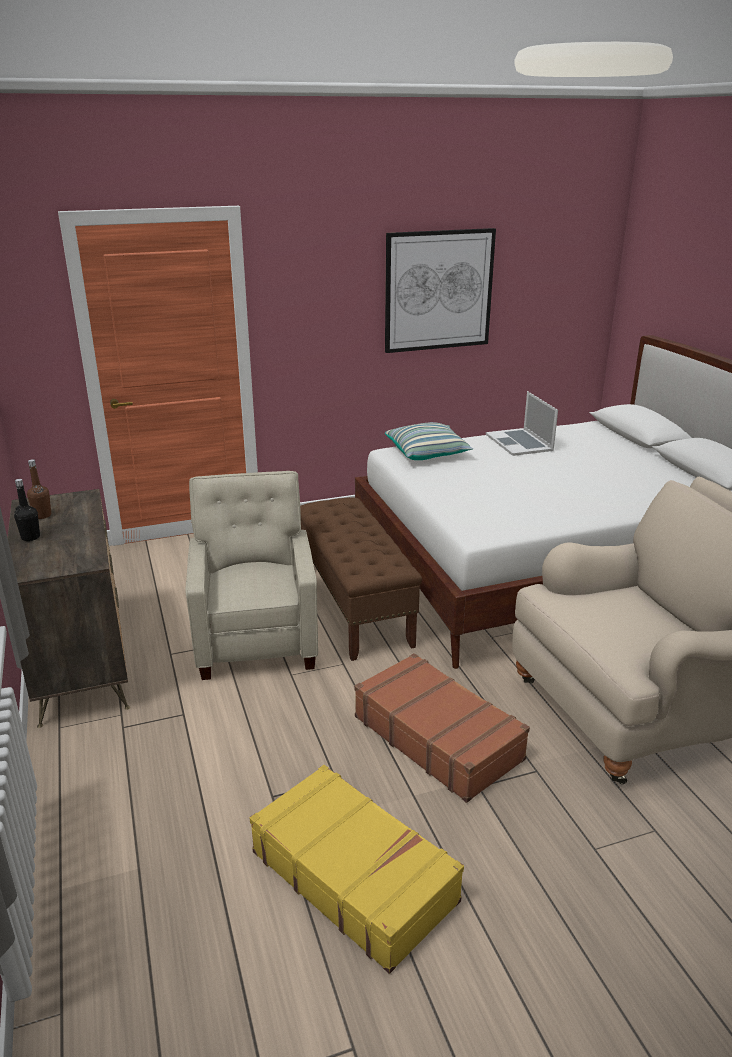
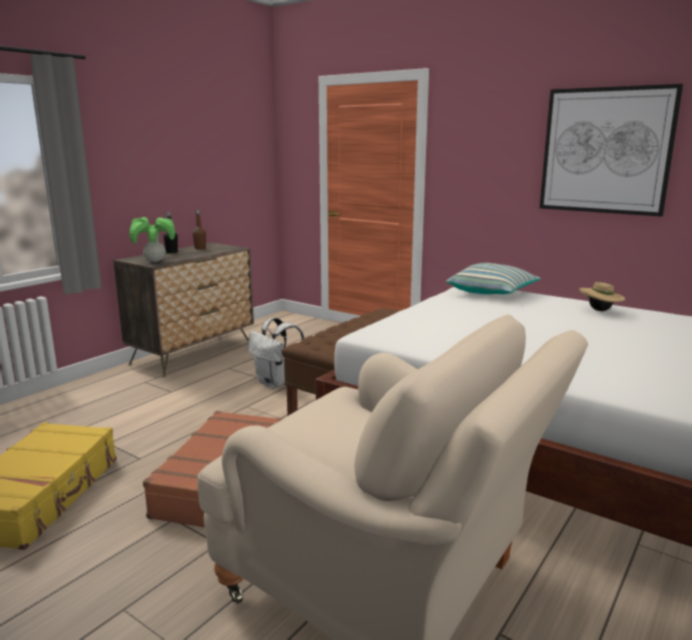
camera: 55 degrees right, 10 degrees down
beige armchair [185,471,318,680] -> white backpack [248,318,304,389]
laptop [486,391,558,456] -> beige hat [580,282,625,311]
none -> potted plant [129,217,175,262]

